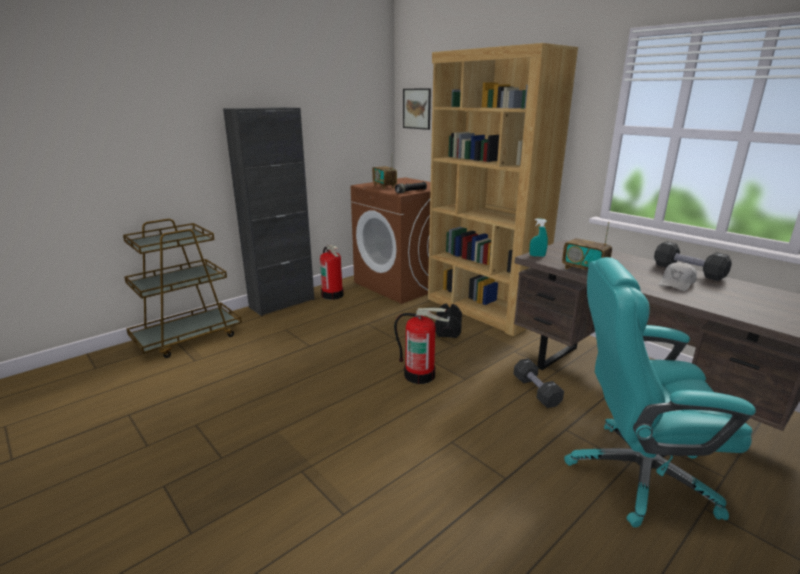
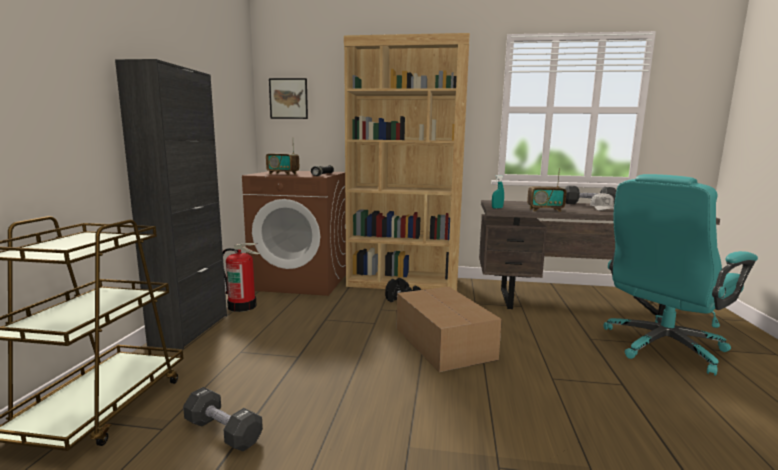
camera: 40 degrees left, 10 degrees down
fire extinguisher [394,308,449,384] -> cardboard box [397,287,502,372]
black dumbbell [514,358,564,408] -> black dumbbell moved to [183,387,263,451]

